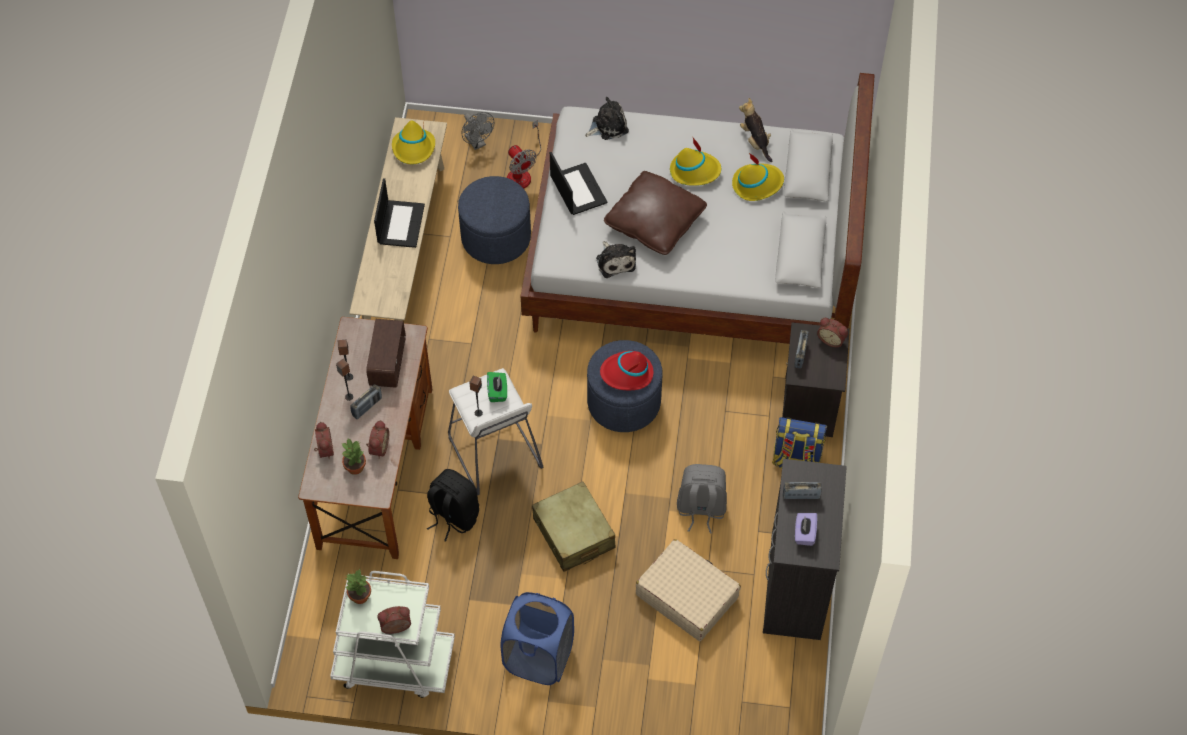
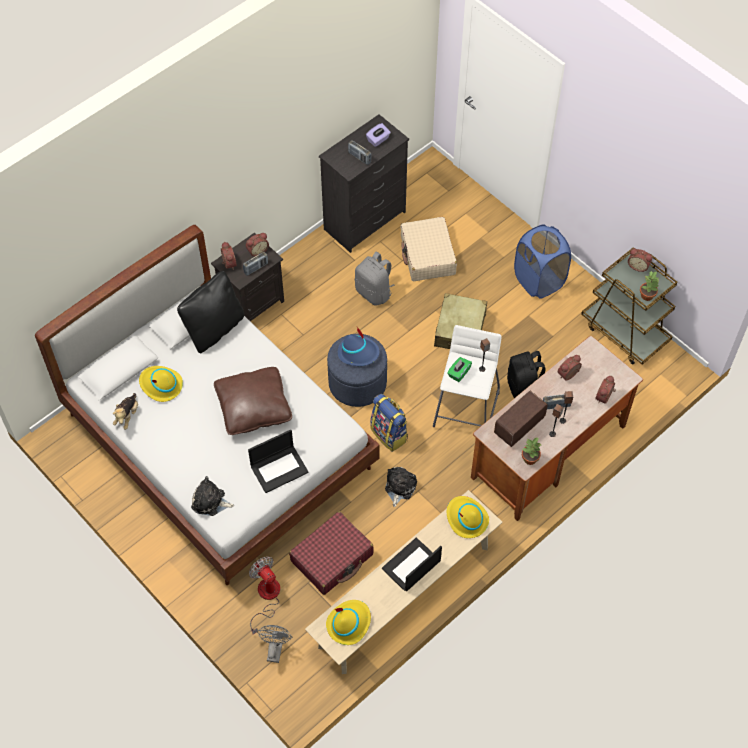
camera: 140 degrees left, 0 degrees up
white cart [330,571,455,698] -> brown cart [581,247,677,365]
potted plant [341,439,366,475] -> potted plant moved to [522,438,541,465]
blue ottoman [458,176,531,264] -> red suitcase [289,511,374,595]
fan [507,120,541,189] -> fan turned 45 degrees counterclockwise [249,557,280,635]
laptop [550,152,607,215] -> laptop turned 135 degrees counterclockwise [248,430,309,493]
plush toy [596,241,636,278] -> plush toy moved to [385,467,417,507]
red hat [600,351,653,390] -> blue hat [338,327,380,366]
yellow hat [670,138,721,186] -> yellow hat moved to [447,496,489,538]
backpack [772,417,827,469] -> backpack moved to [370,394,408,452]
none -> black pillow [177,271,244,353]
none -> alarm clock [246,233,269,256]

